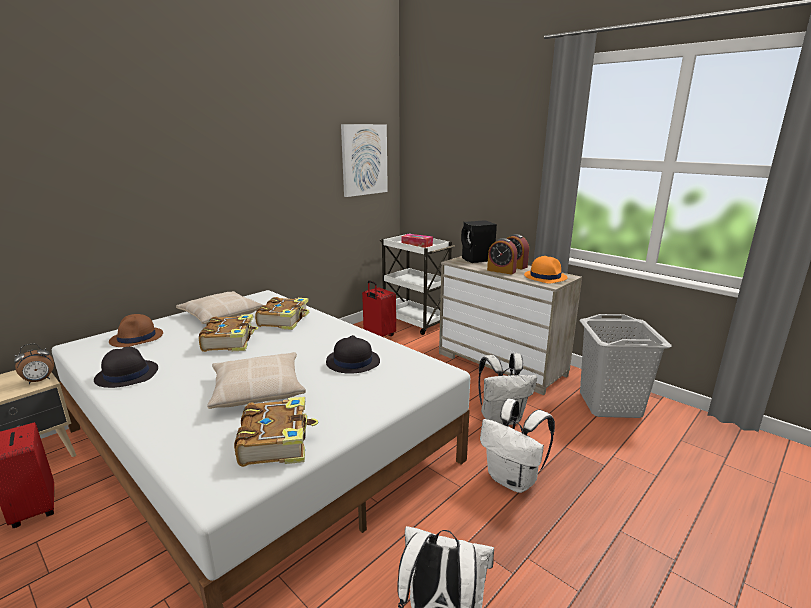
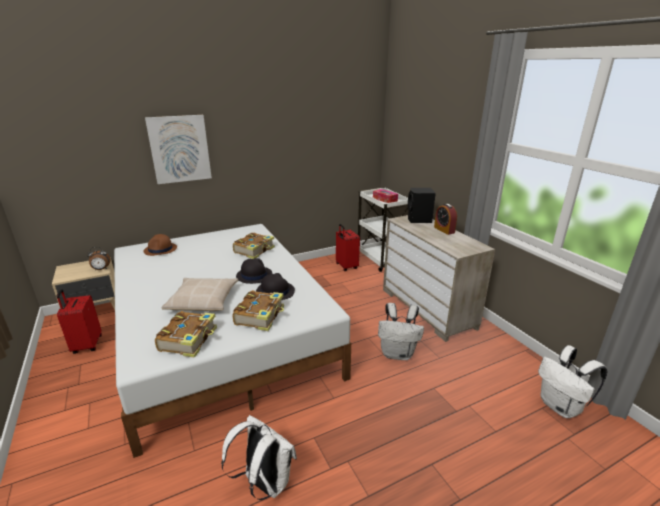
camera: 20 degrees right, 5 degrees up
black hat [94,347,158,388] -> black hat moved to [236,258,273,284]
beige pillow [176,291,263,324] -> none
book [199,314,259,352] -> book moved to [233,290,284,331]
picture [341,124,388,197] -> picture moved to [145,115,212,184]
white backpack [480,399,555,493] -> white backpack moved to [538,345,608,418]
alarm clock [487,238,517,275] -> none
orange hat [524,256,568,284] -> none
grey laundry basket [580,314,672,418] -> none

